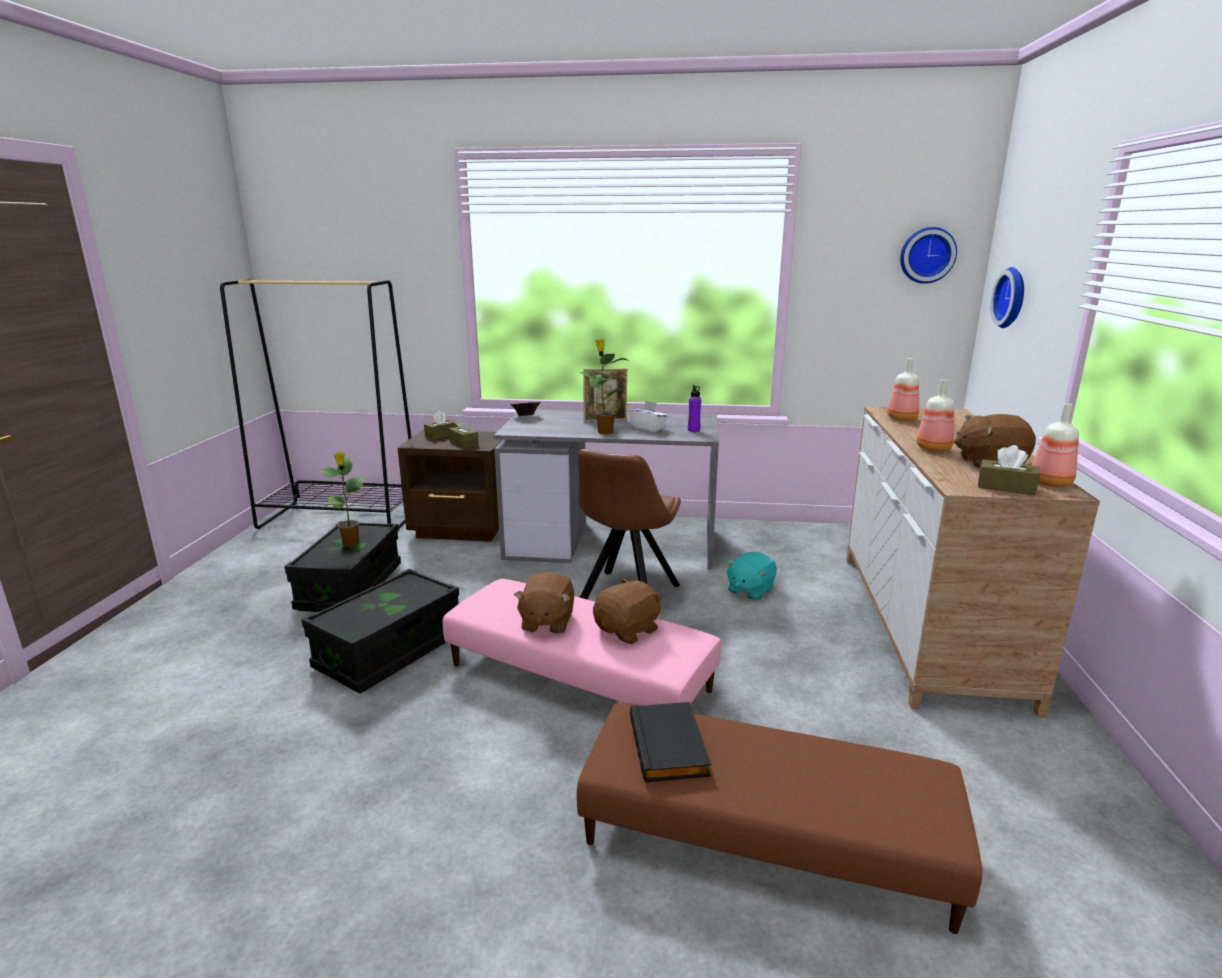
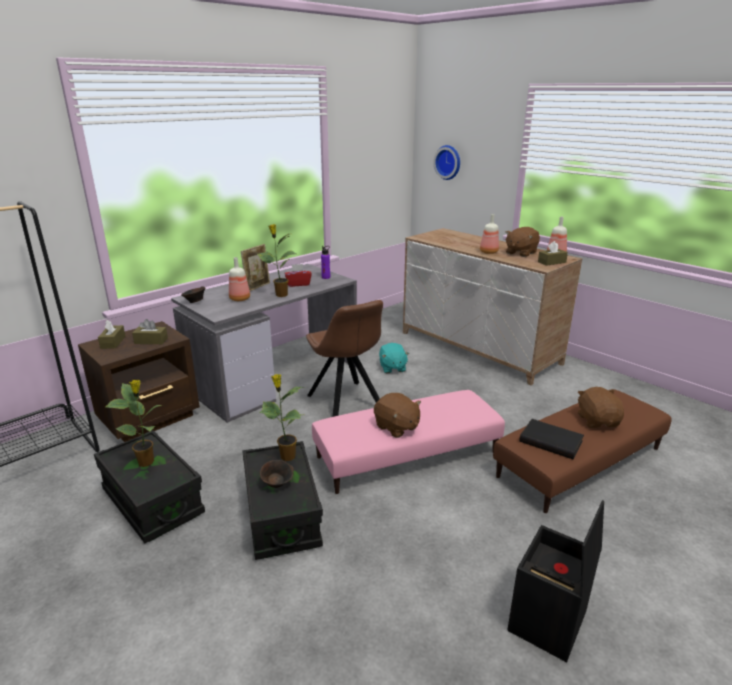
camera: 50 degrees left, 5 degrees up
brown plush toy [593,578,663,644] -> brown plush toy moved to [578,387,624,428]
white tissue box [629,400,668,432] -> red tissue box [285,264,312,287]
bottle [887,358,919,421] -> bottle moved to [229,257,250,301]
wall clock [900,227,957,284] -> none
none -> potted plant [259,374,305,461]
none -> brown bowl [260,460,294,488]
none -> black storage box [507,500,604,662]

